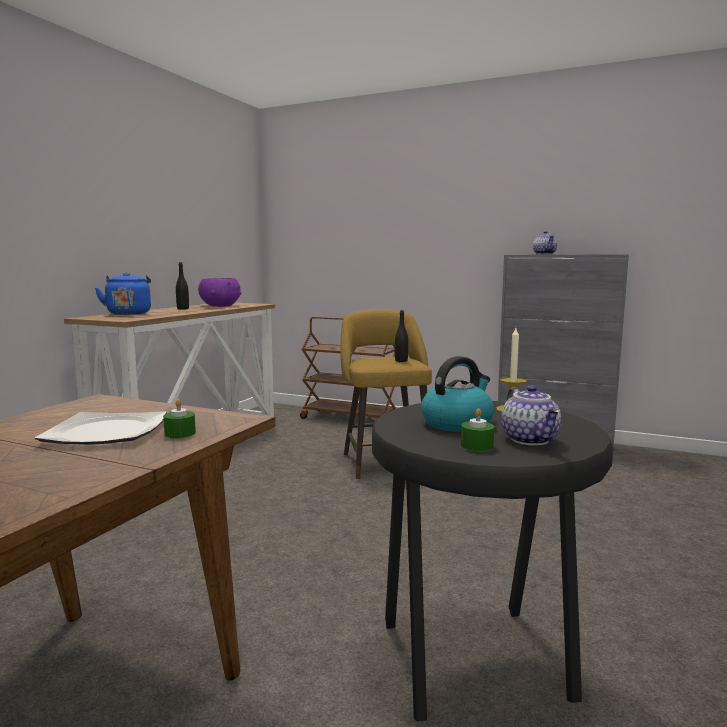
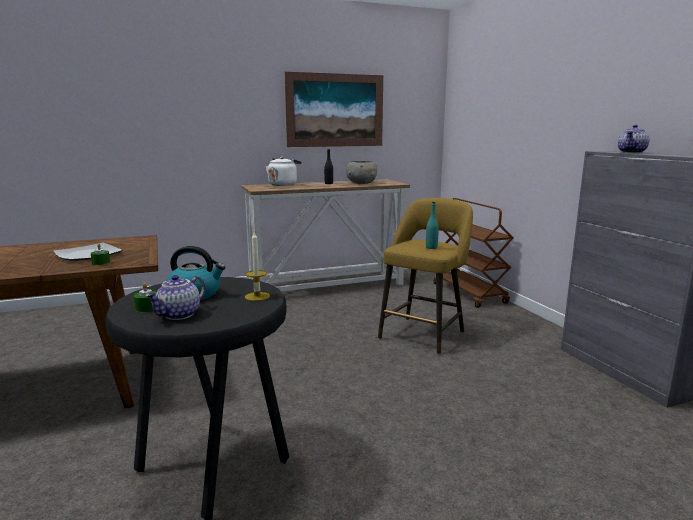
camera: 45 degrees right, 5 degrees up
blue kettle [95,273,151,315] -> white kettle [266,157,302,186]
purple bowl [198,278,241,307] -> grey bowl [346,161,377,184]
black bottle [395,310,408,362] -> turquoise bottle [426,202,439,249]
none -> picture [285,72,383,147]

